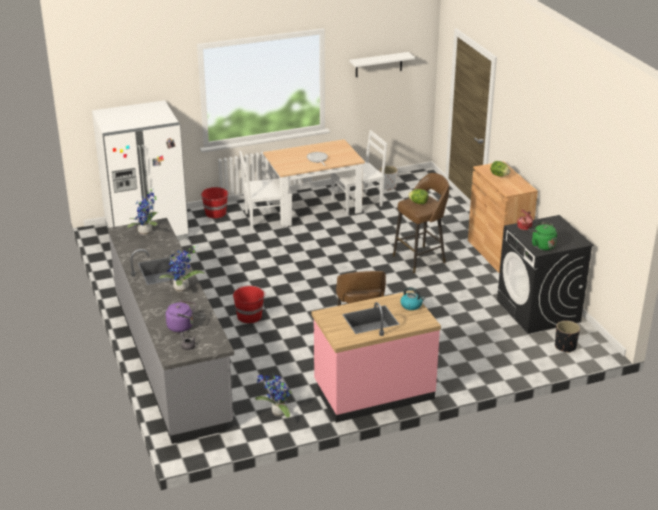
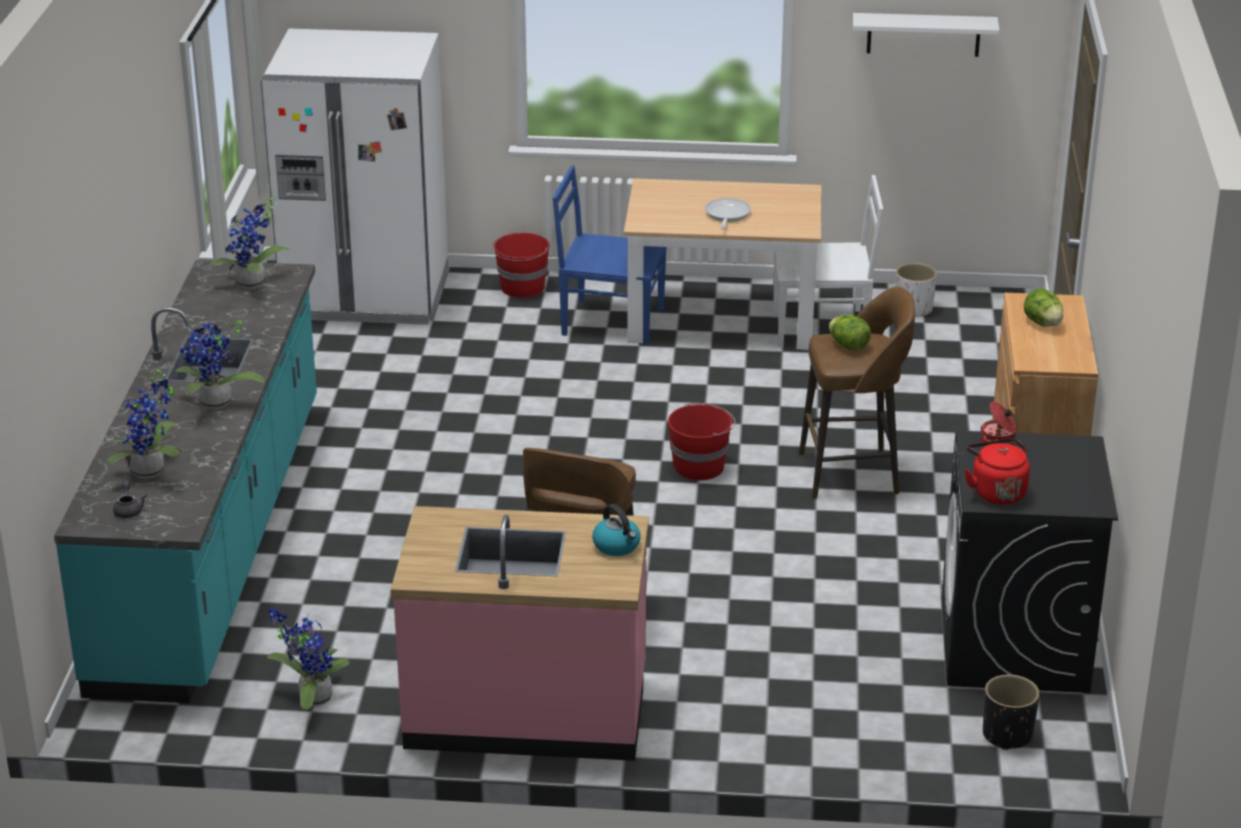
camera: 25 degrees right, 0 degrees up
grey counter [108,218,234,444] -> turquoise counter [54,260,317,703]
purple kettle [166,300,195,332] -> potted plant [107,366,179,479]
red bucket [233,286,266,323] -> red bucket moved to [668,403,736,480]
white chair [239,151,292,230] -> blue chair [553,165,666,345]
green kettle [528,222,557,251] -> red kettle [964,438,1030,505]

